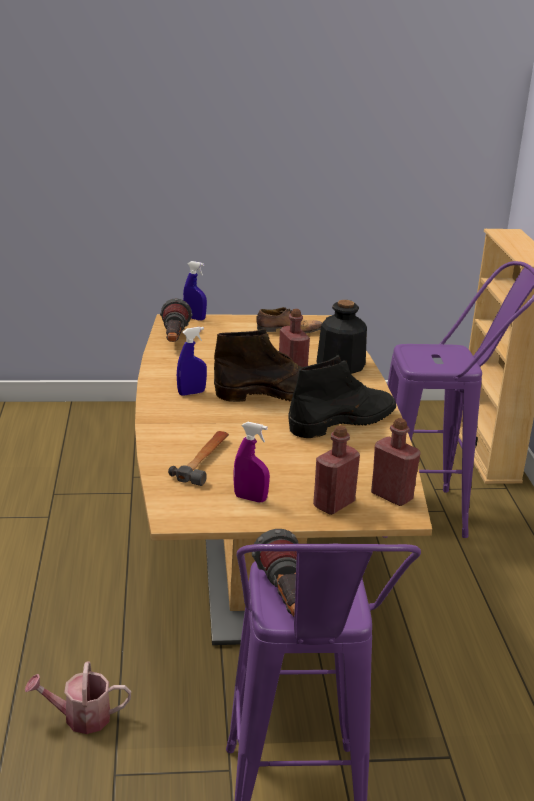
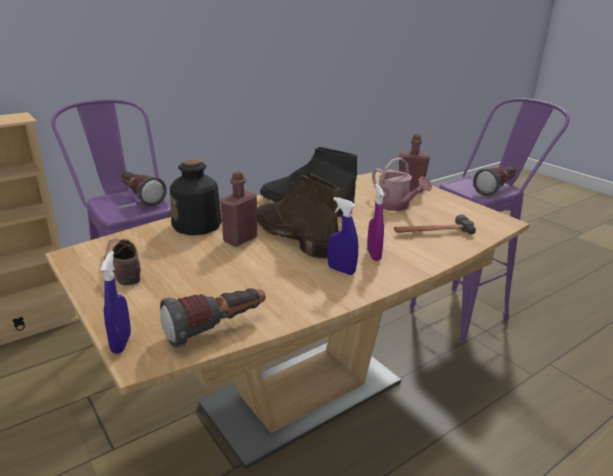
camera: 120 degrees left, 0 degrees up
watering can [25,661,131,734] -> watering can moved to [372,157,432,211]
purple spray bottle [233,422,270,502] -> purple spray bottle moved to [367,184,384,261]
red bottle [371,418,421,506] -> none
none -> flashlight [120,172,167,206]

